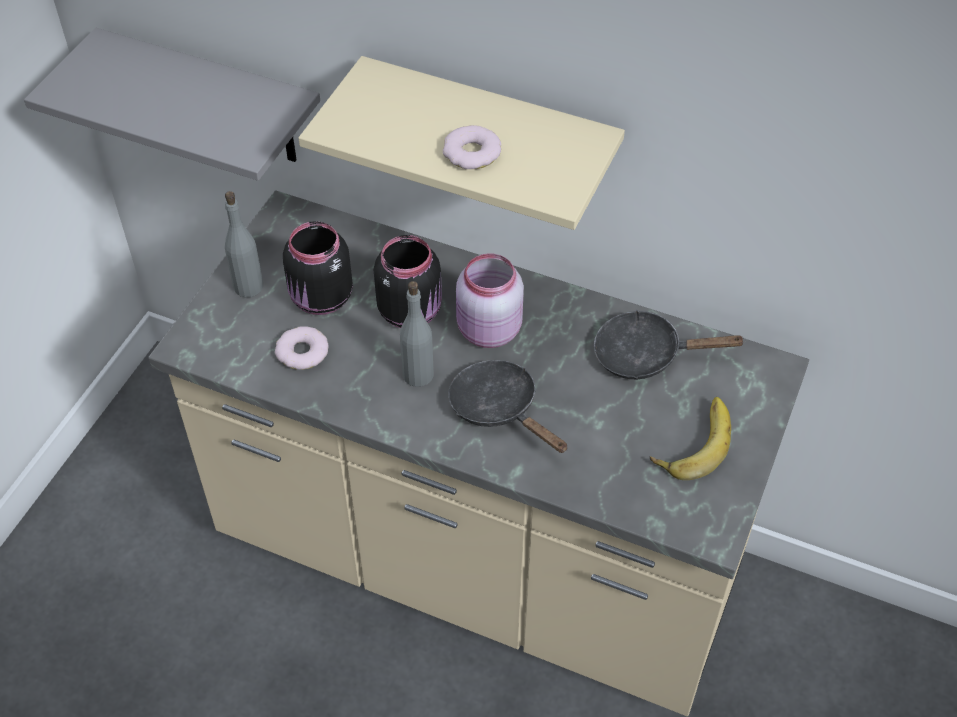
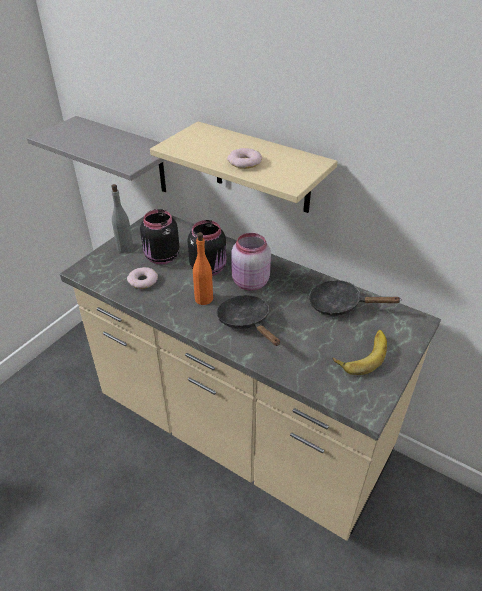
camera: 10 degrees right, 10 degrees down
grey bottle [400,281,434,387] -> orange bottle [193,232,213,305]

